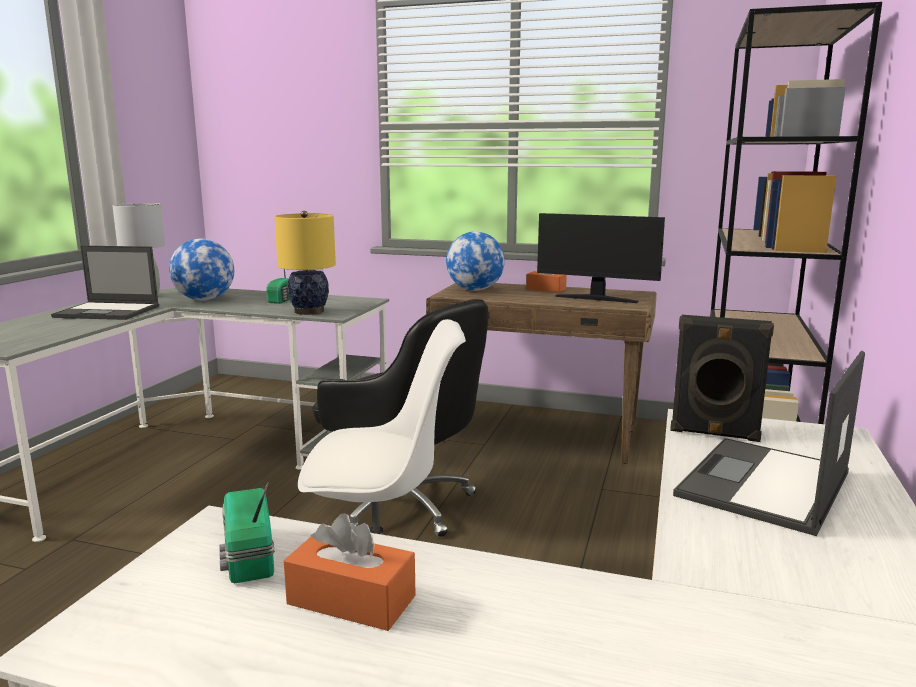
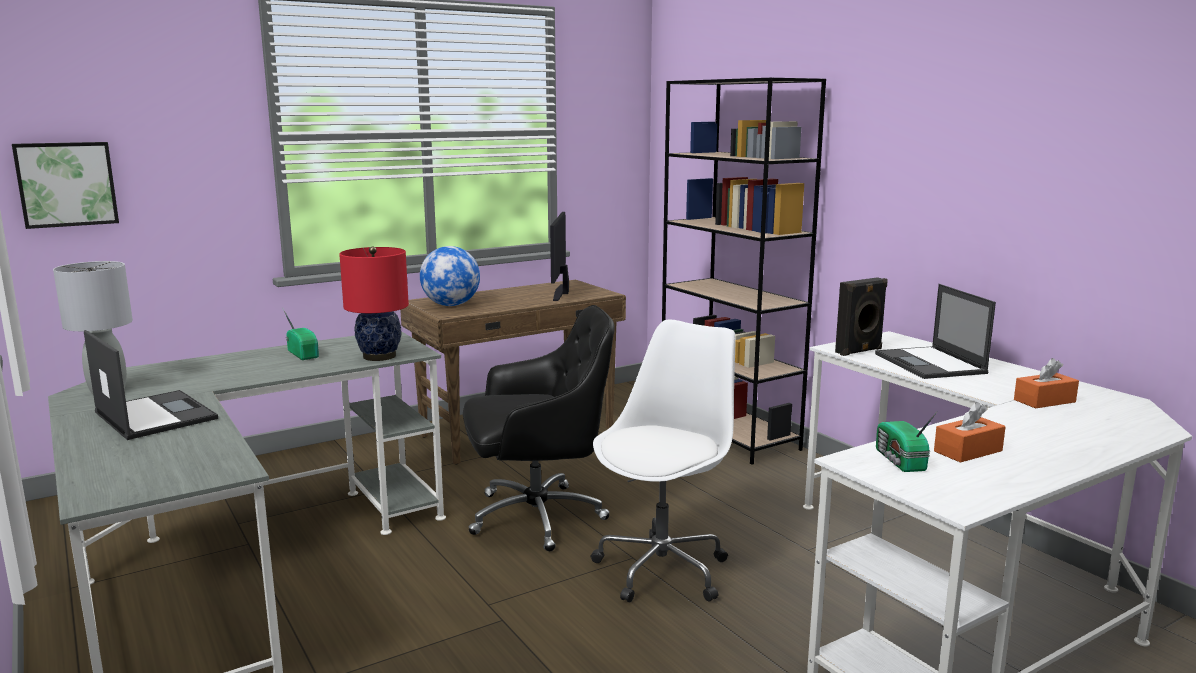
camera: 50 degrees left, 0 degrees up
laptop [51,246,159,320] -> laptop turned 90 degrees counterclockwise [84,330,218,440]
globe [169,239,234,301] -> none
radio [219,482,275,583] -> radio turned 60 degrees clockwise [876,412,937,472]
yellow table lamp [275,211,336,315] -> red table lamp [339,246,409,361]
orange tissue box [526,265,567,292] -> orange tissue box moved to [1014,358,1079,408]
monitor [537,213,665,303] -> monitor turned 120 degrees clockwise [550,212,569,301]
none -> picture [12,142,119,229]

